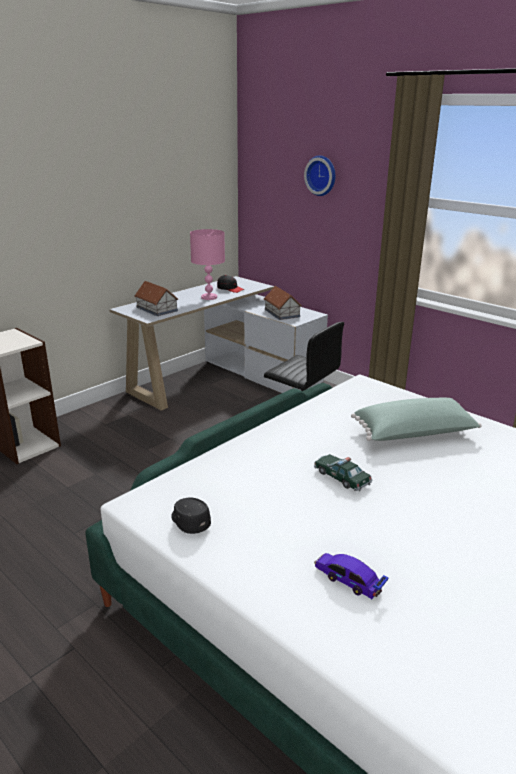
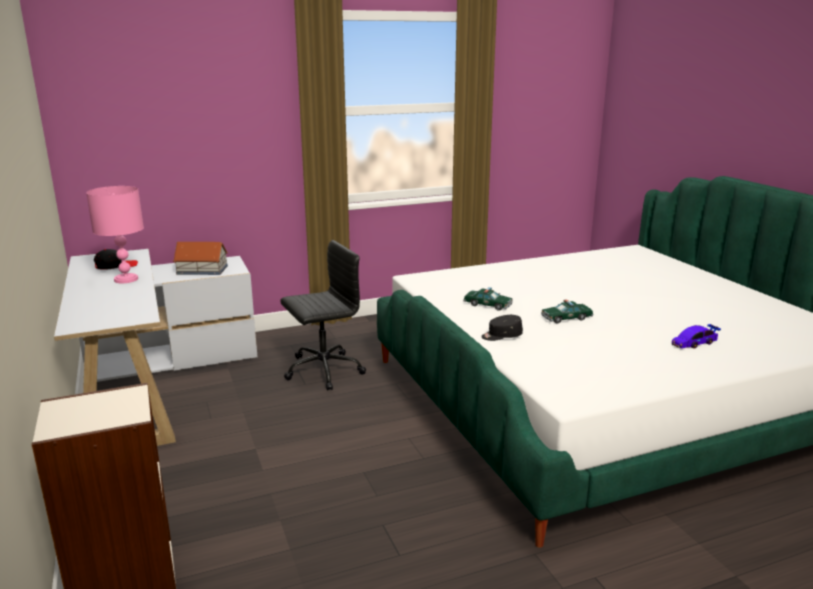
camera: 65 degrees left, 5 degrees down
toy house [134,281,178,316] -> none
black cap [171,497,211,534] -> black cap moved to [481,315,523,341]
wall clock [304,155,335,196] -> none
green pillow [351,398,482,441] -> none
none -> toy car [463,287,513,311]

